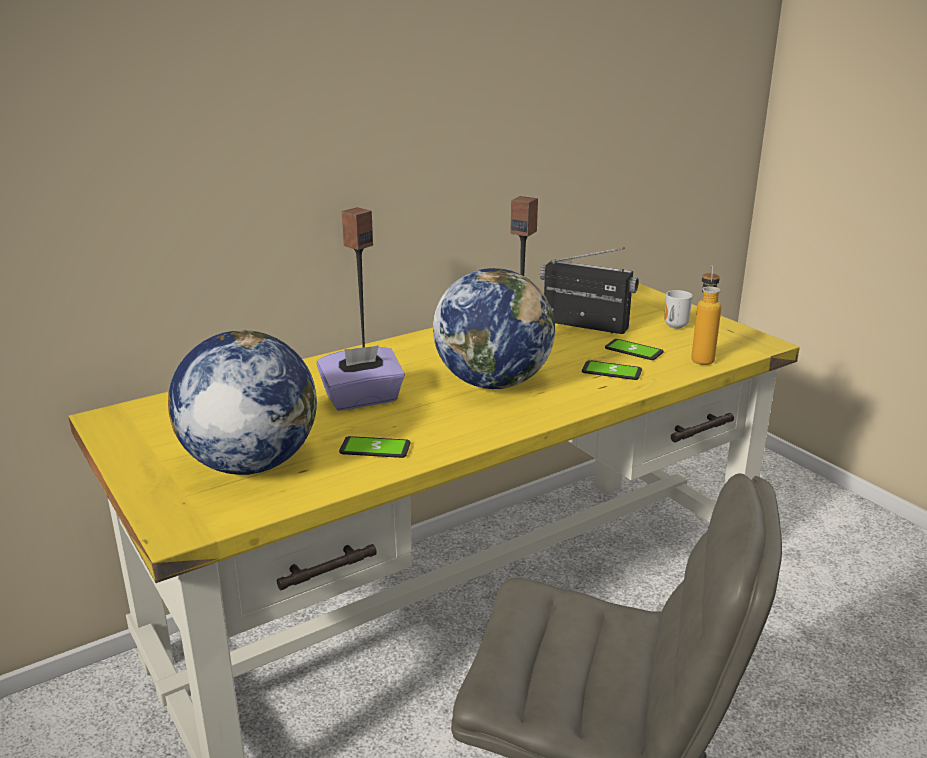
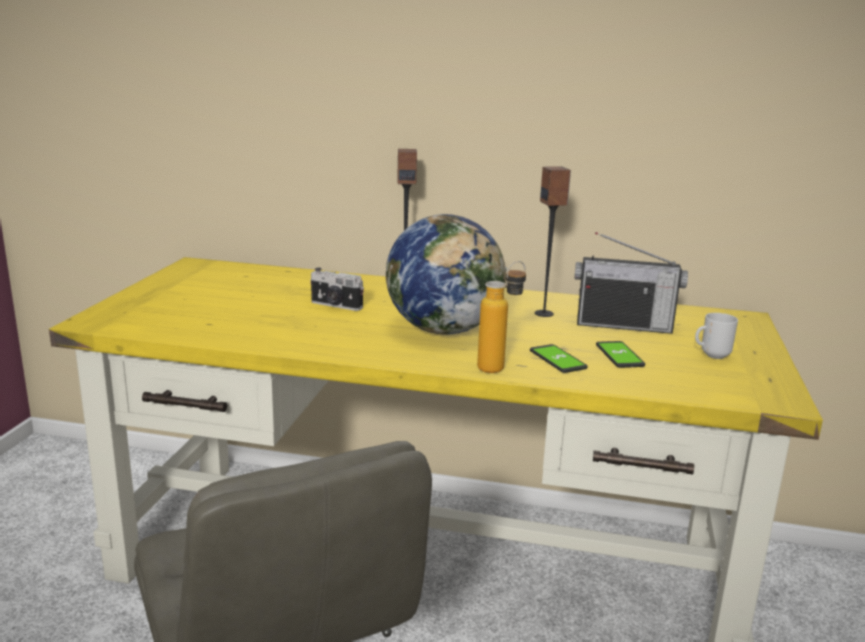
camera: 45 degrees right, 5 degrees down
globe [168,330,317,475] -> none
purple tissue box [317,345,405,411] -> camera [311,268,364,311]
phone [339,436,411,458] -> none
radio [540,247,639,334] -> radio turned 120 degrees clockwise [574,232,688,334]
bottle [691,265,721,365] -> bottle moved to [477,261,526,373]

